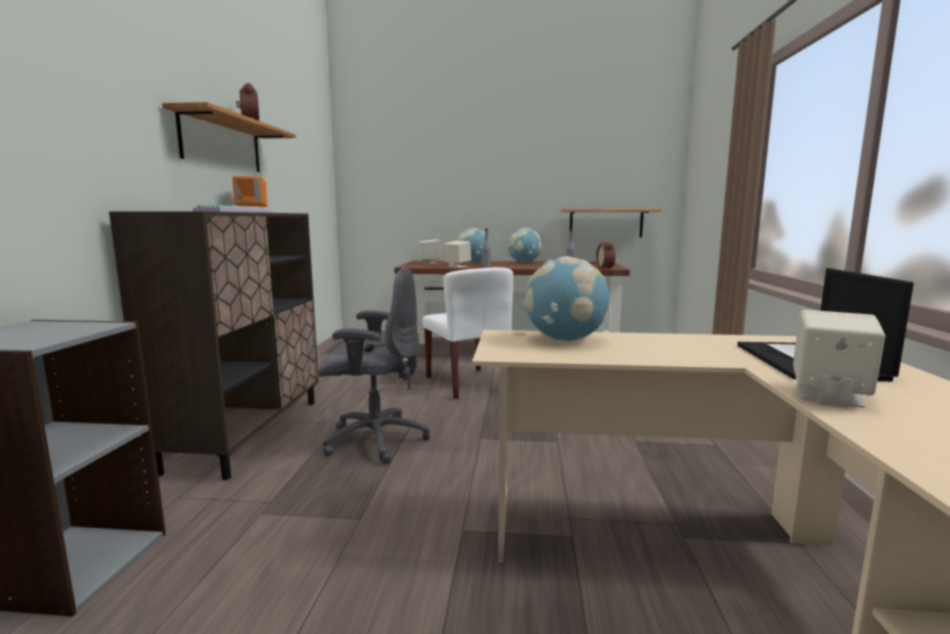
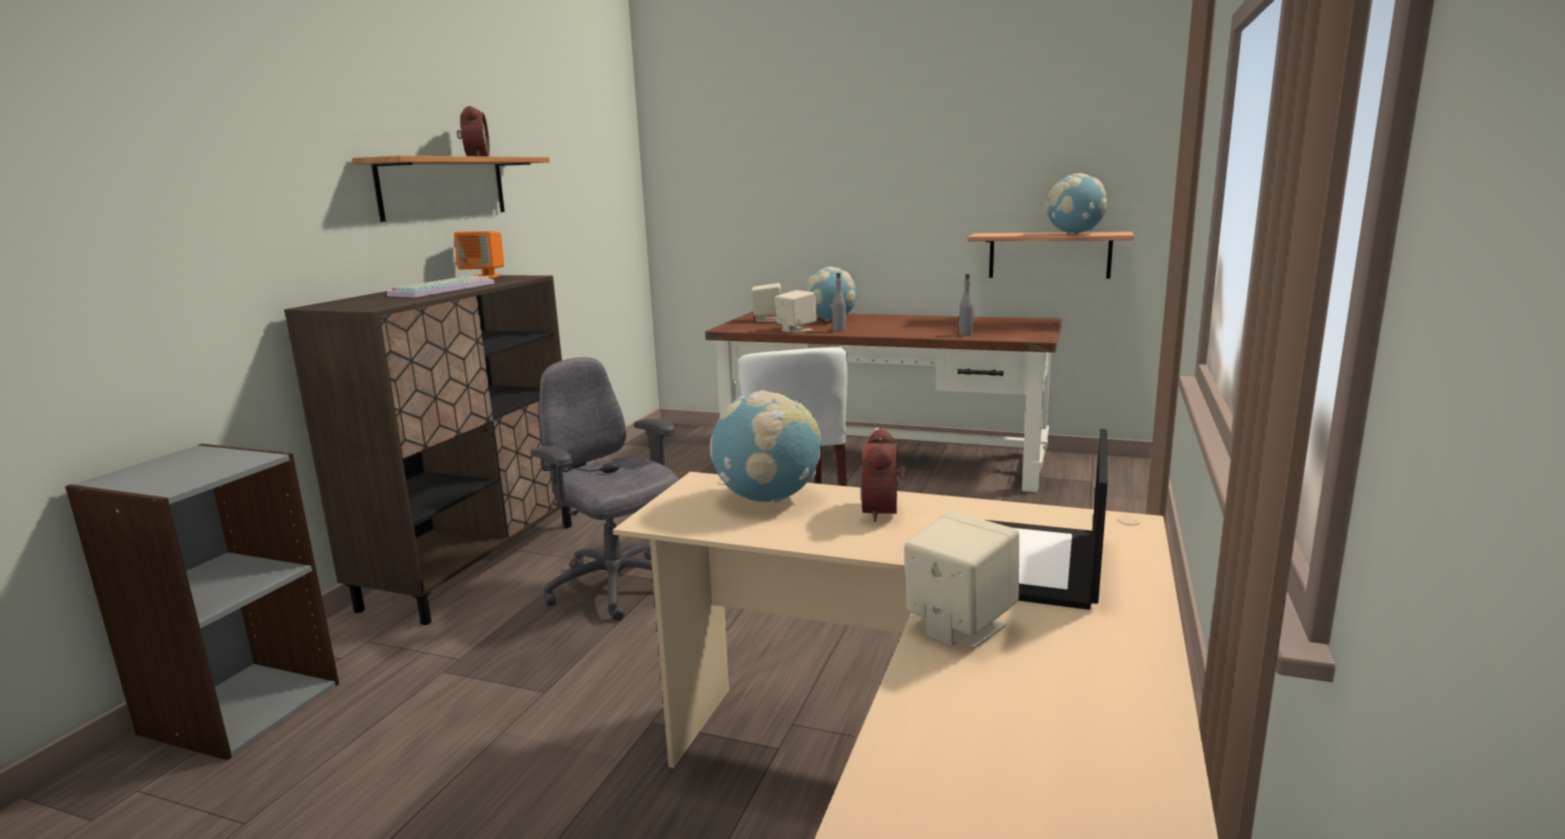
camera: 15 degrees right, 5 degrees up
grey office chair [318,266,430,464] -> grey office chair turned 150 degrees counterclockwise [531,357,679,621]
globe [507,228,542,263] -> globe moved to [1045,173,1107,234]
alarm clock [596,242,615,269] -> alarm clock moved to [861,428,907,522]

